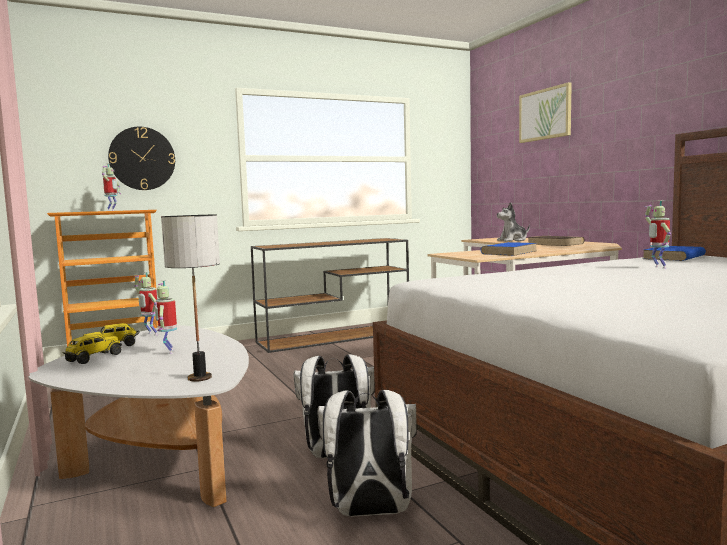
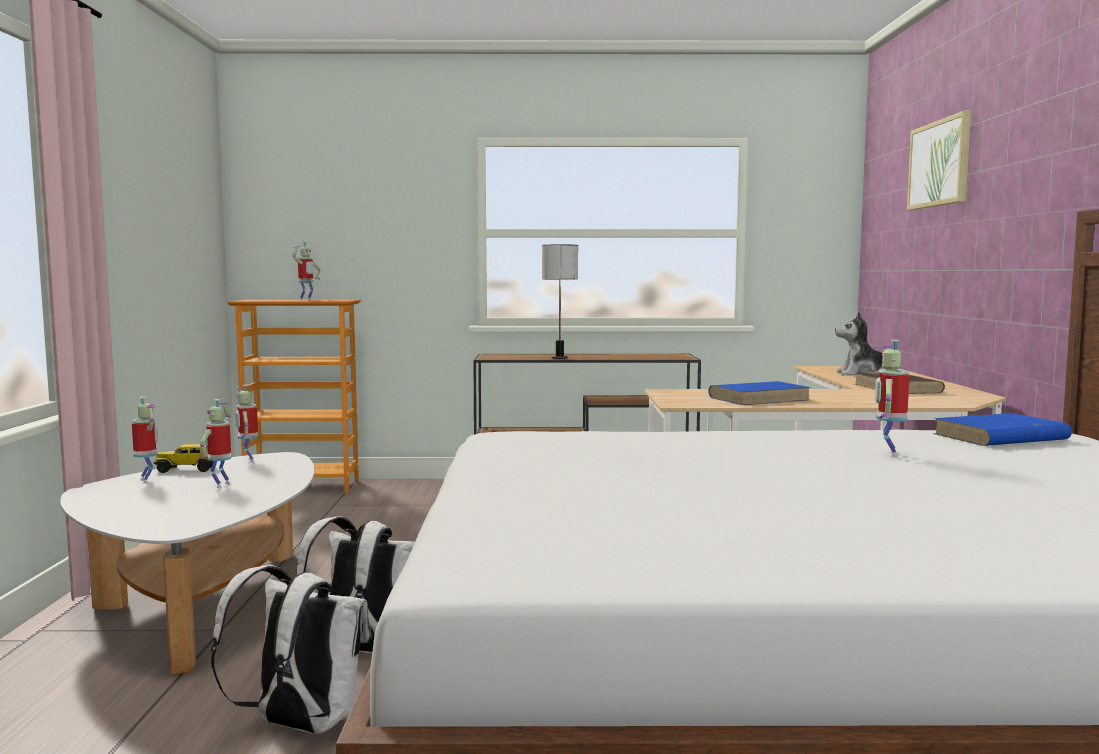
camera: 25 degrees right, 0 degrees up
toy truck [62,334,122,364] -> toy robot [132,397,158,484]
wall clock [108,127,175,190] -> none
table lamp [161,214,220,382] -> table lamp moved to [542,245,578,359]

